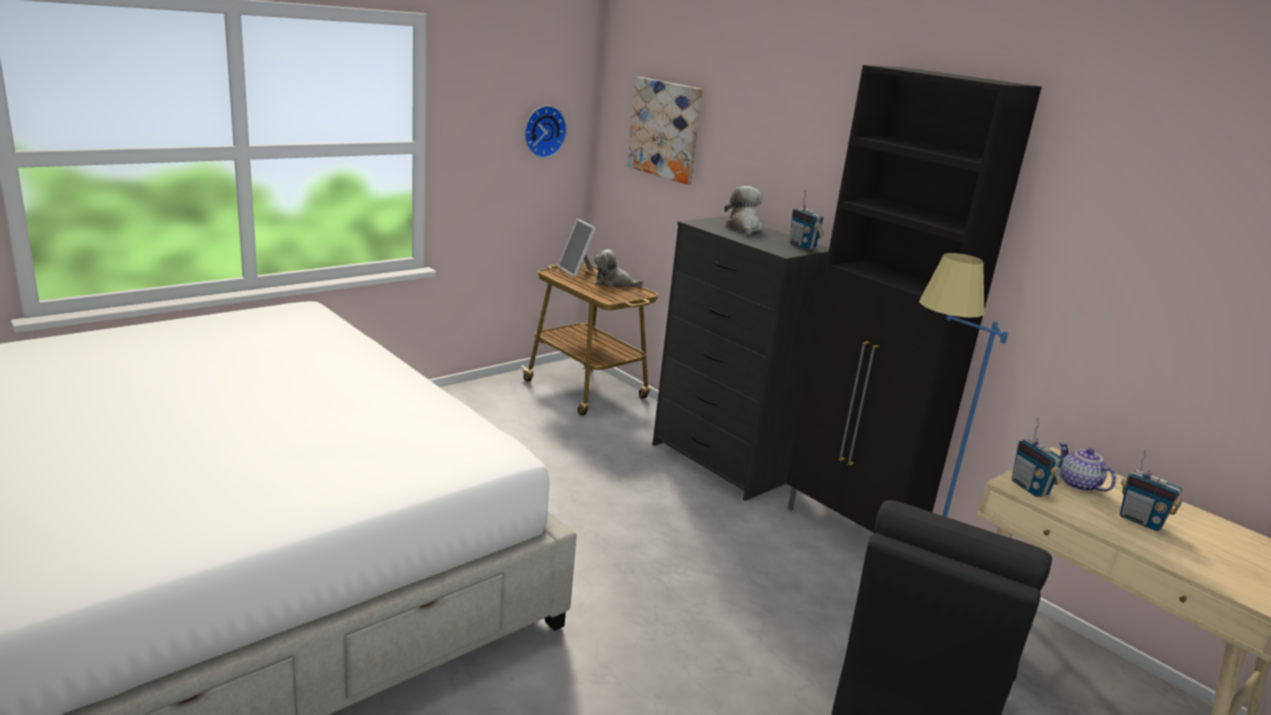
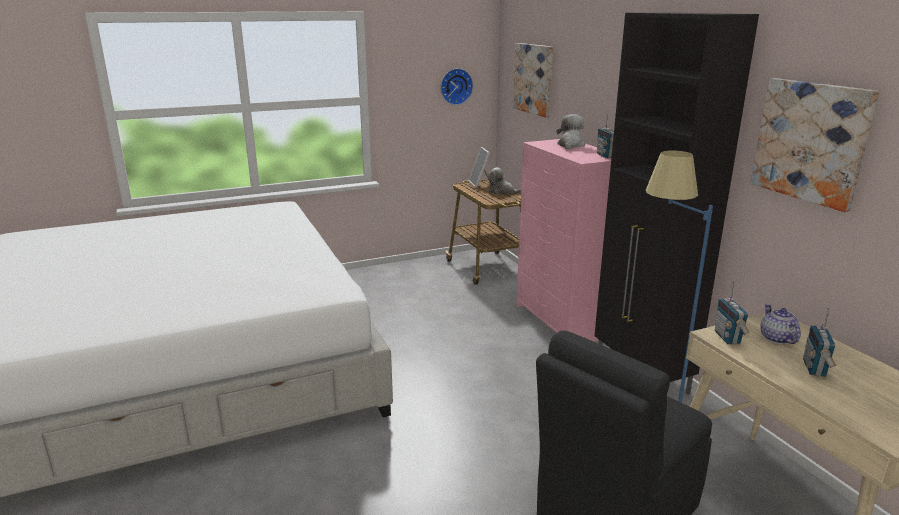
camera: 20 degrees right, 0 degrees up
black dresser [652,216,829,501] -> pink dresser [516,139,611,342]
radio [1120,449,1182,531] -> radio turned 45 degrees clockwise [803,308,836,377]
none -> picture [751,78,879,212]

